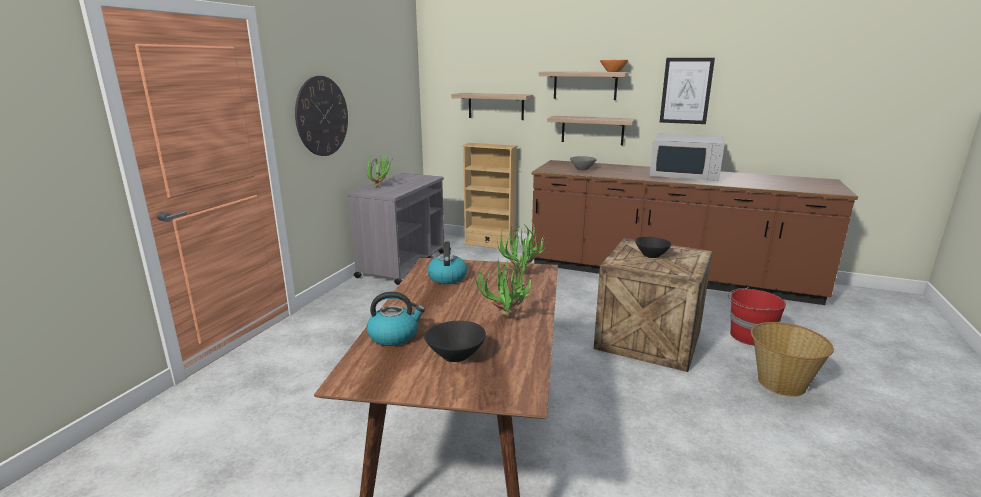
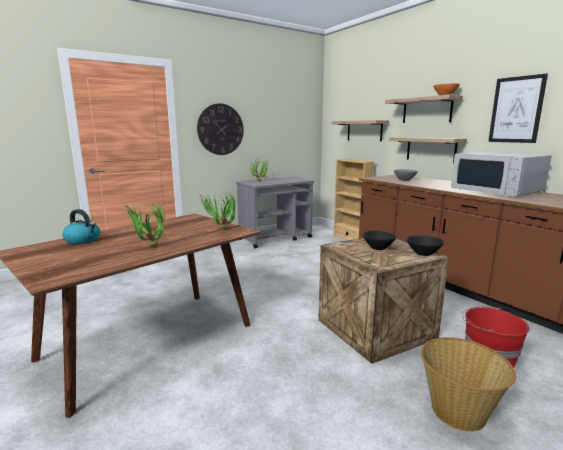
camera: 35 degrees right, 5 degrees down
black bowl [424,321,486,362] -> black bowl moved to [406,236,444,256]
kettle [427,241,467,284] -> none

